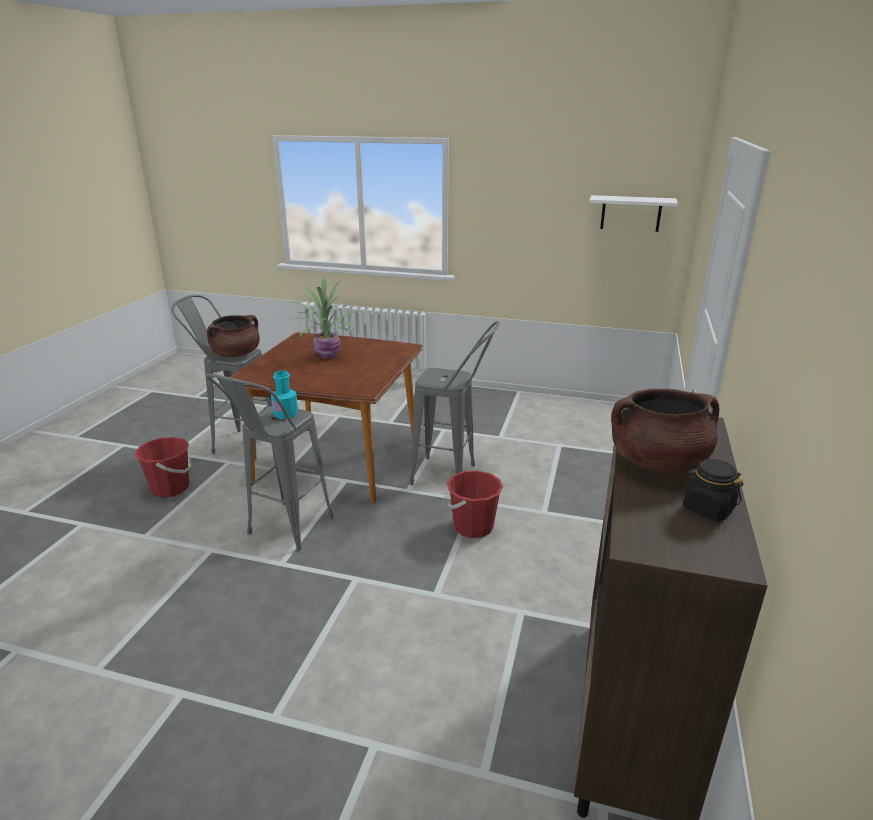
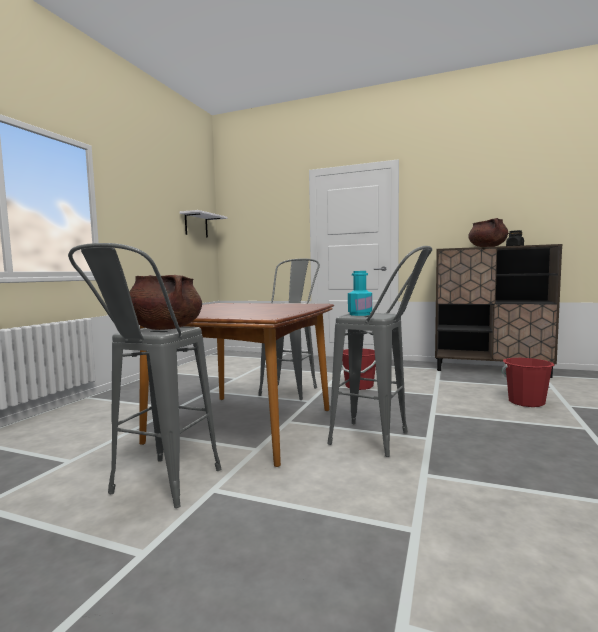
camera: 85 degrees left, 20 degrees down
red bucket [134,437,192,498] -> red bucket moved to [502,358,554,407]
potted plant [285,276,364,359] -> none

